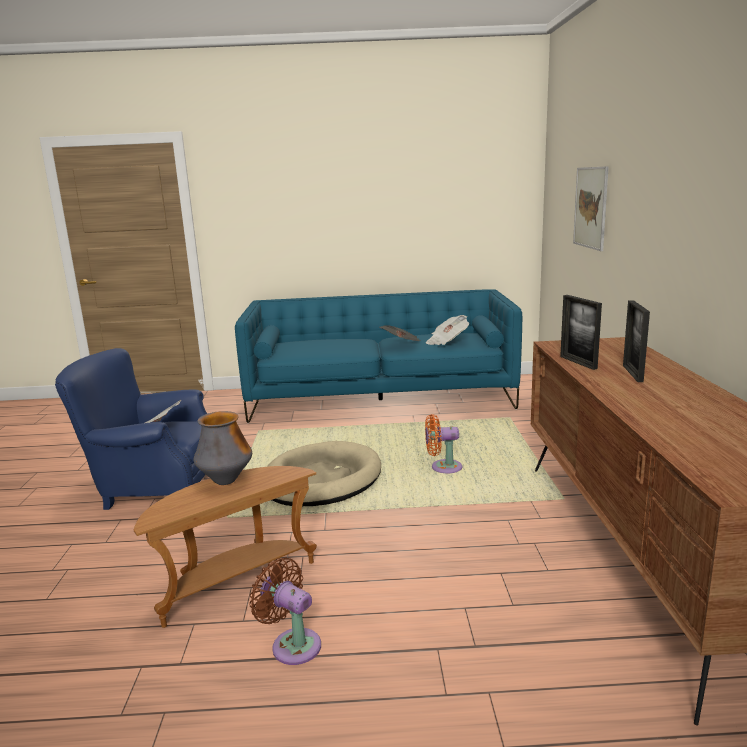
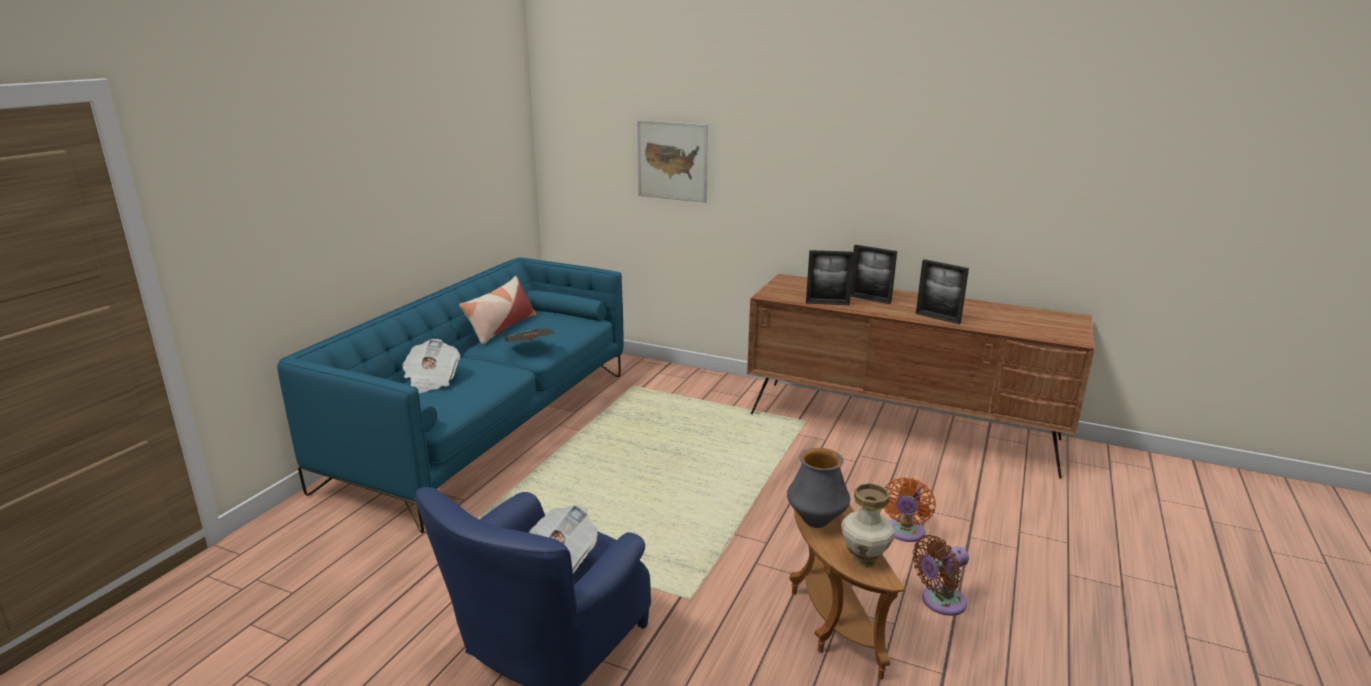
camera: 65 degrees left, 5 degrees up
beige dog bed [267,441,381,506] -> none
orange fan [425,414,462,473] -> orange fan moved to [884,477,936,542]
newspaper [426,315,469,345] -> newspaper moved to [402,339,460,393]
none -> pillow [459,276,537,345]
none -> vase [841,483,895,568]
none -> picture frame [916,259,969,324]

